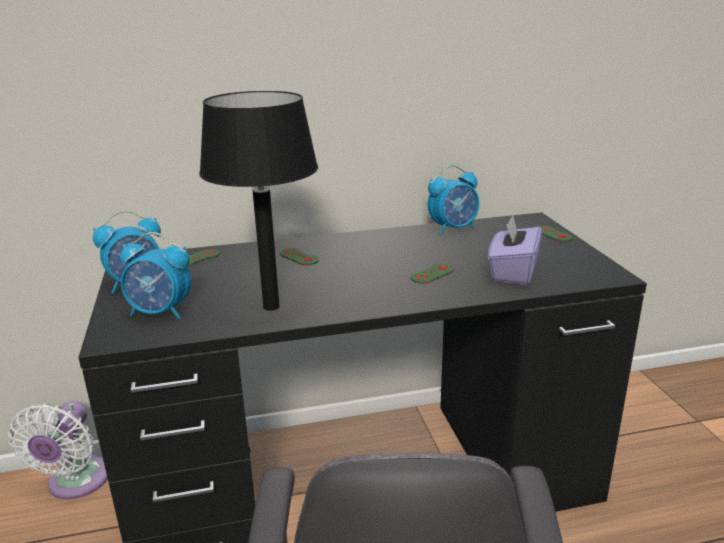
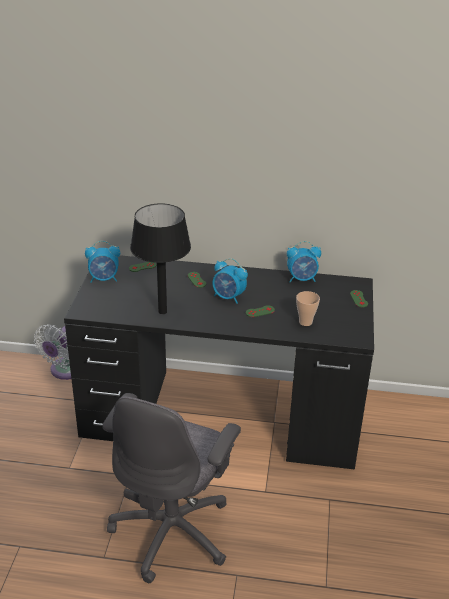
camera: 20 degrees right, 10 degrees up
alarm clock [120,232,191,319] -> alarm clock moved to [213,258,248,304]
purple tissue box [488,215,542,285] -> cup [296,291,320,326]

